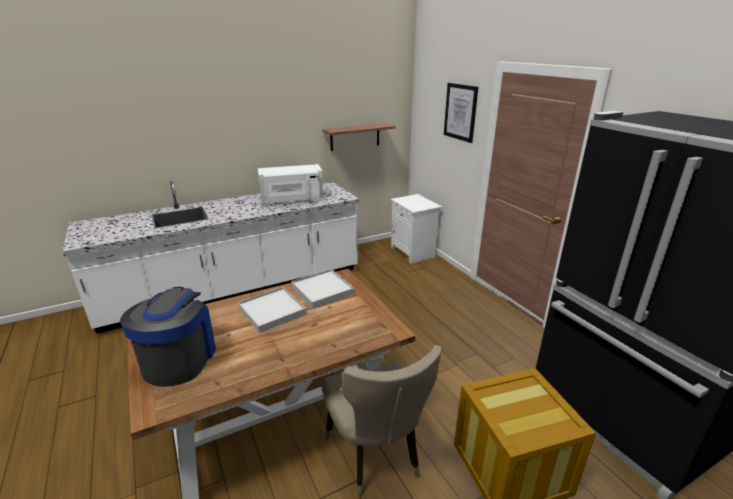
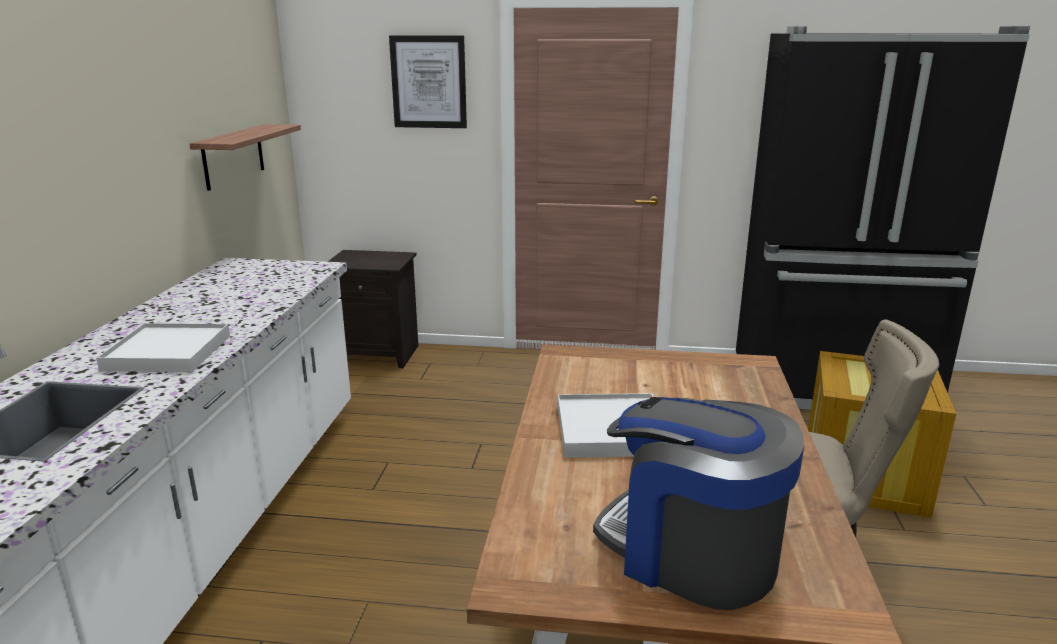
camera: 55 degrees left, 5 degrees down
white microwave [258,164,324,203] -> none
white tray [291,269,354,308] -> white tray moved to [96,323,230,372]
white nightstand [391,194,442,264] -> black nightstand [328,250,418,368]

